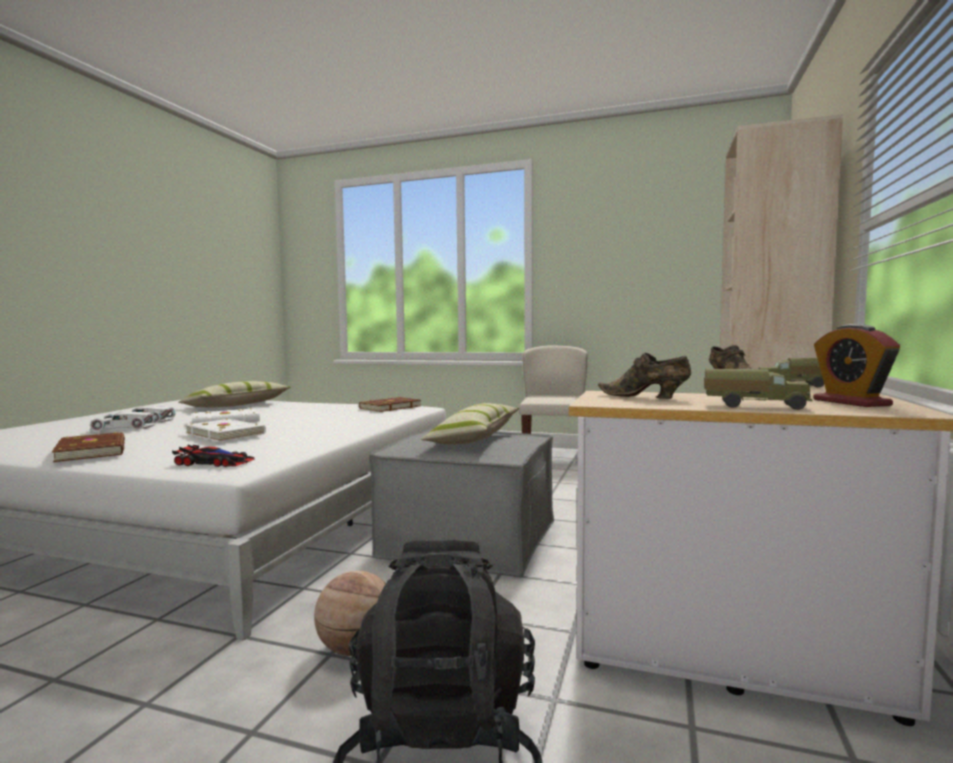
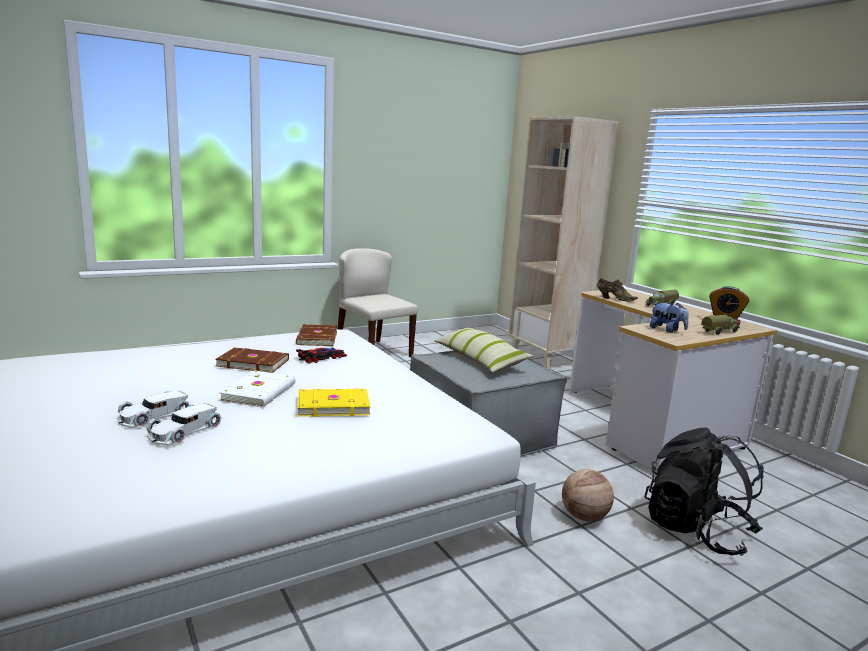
camera: 50 degrees left, 10 degrees up
brown book [52,432,125,462] -> brown book moved to [215,347,289,373]
toy car [172,445,254,467] -> toy car moved to [296,348,347,364]
pillow [179,381,291,408] -> none
white book [185,419,266,442] -> yellow book [297,388,370,417]
brown shoe [598,353,691,399] -> plush toy [650,303,689,333]

